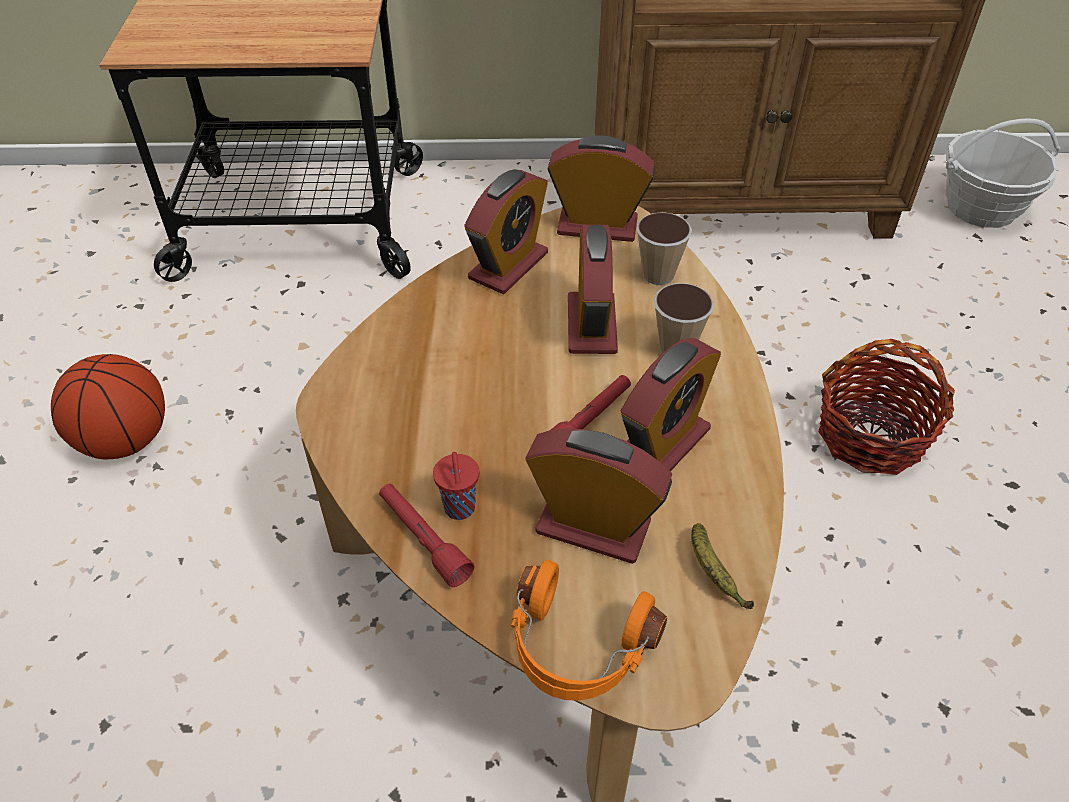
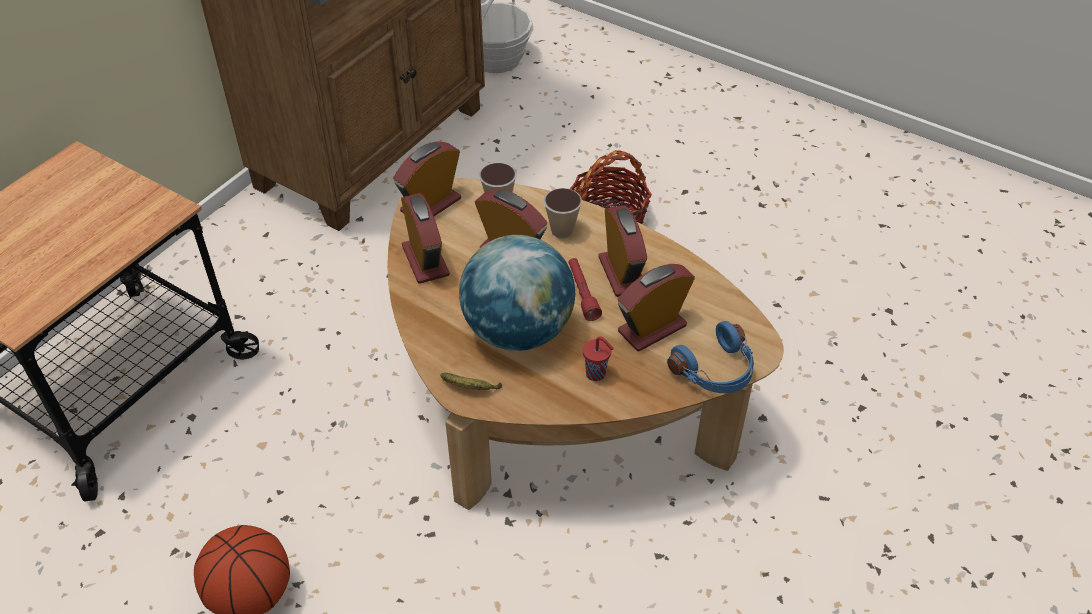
camera: 55 degrees left, 0 degrees up
red flashlight [379,483,474,587] -> none
orange headphones [511,560,667,701] -> blue headphones [667,321,754,393]
banana [691,523,754,609] -> banana moved to [440,373,502,390]
none -> globe [459,235,575,351]

